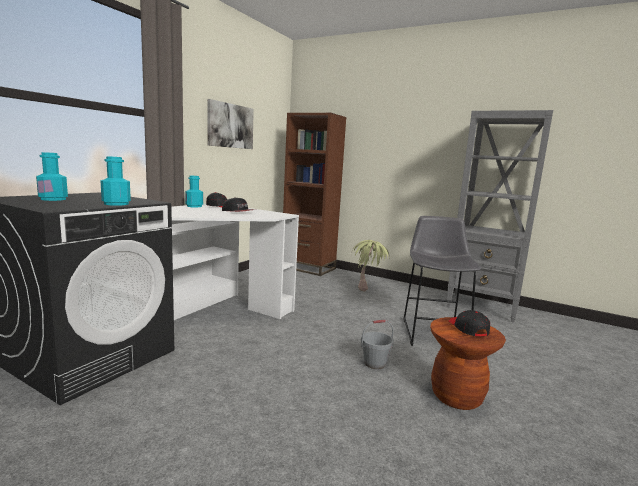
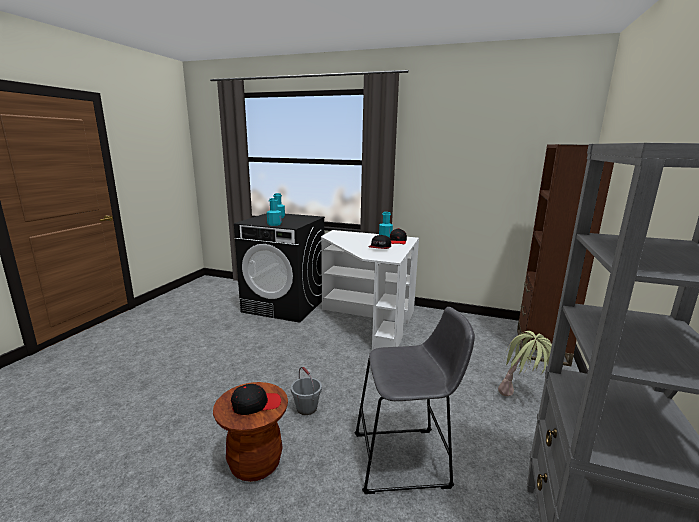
camera: 80 degrees right, 5 degrees up
picture [207,99,254,149] -> none

